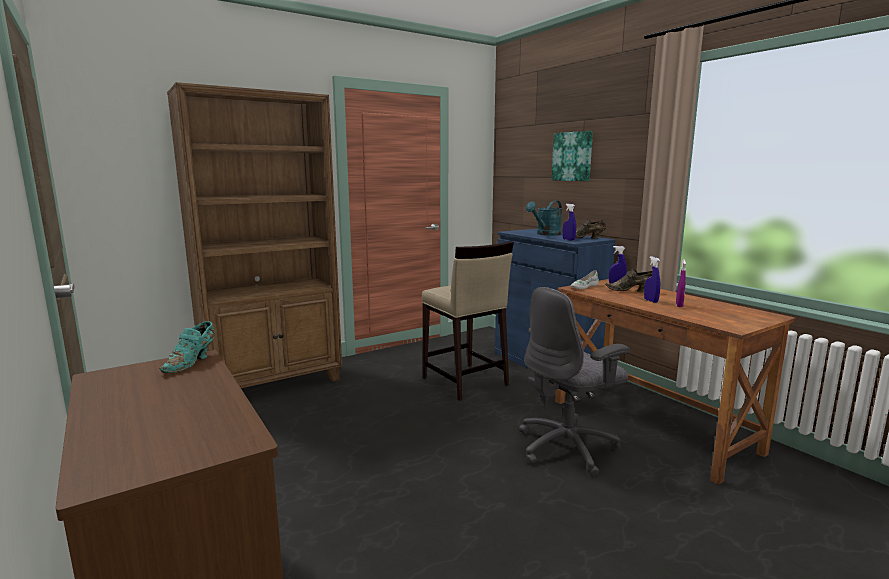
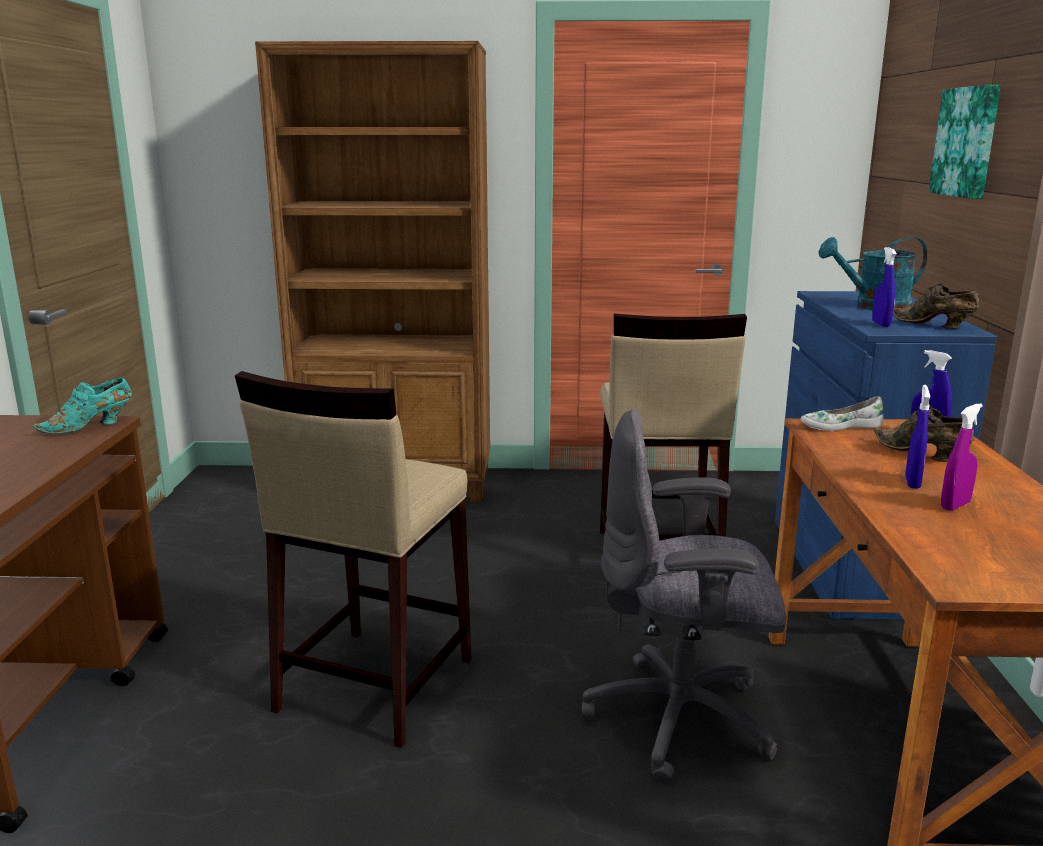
camera: 35 degrees right, 5 degrees up
none -> beige stool [235,371,471,748]

